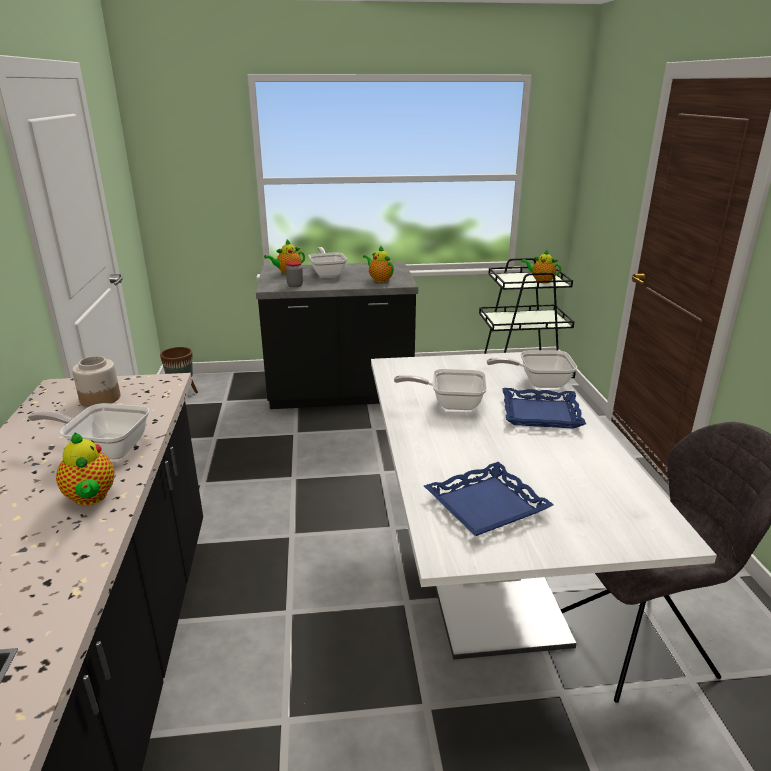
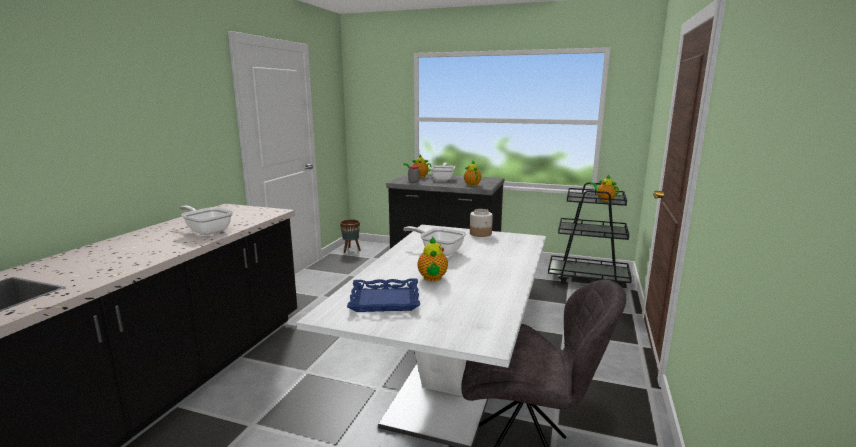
camera: 25 degrees right, 10 degrees down
teapot [56,432,114,506] -> teapot moved to [417,237,448,281]
jar [72,356,120,407] -> jar moved to [470,209,493,237]
frying pan [487,350,577,388] -> none
blue tray [502,388,586,429] -> none

